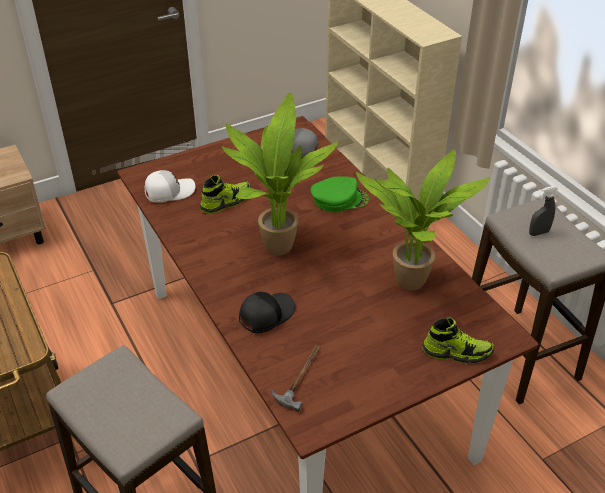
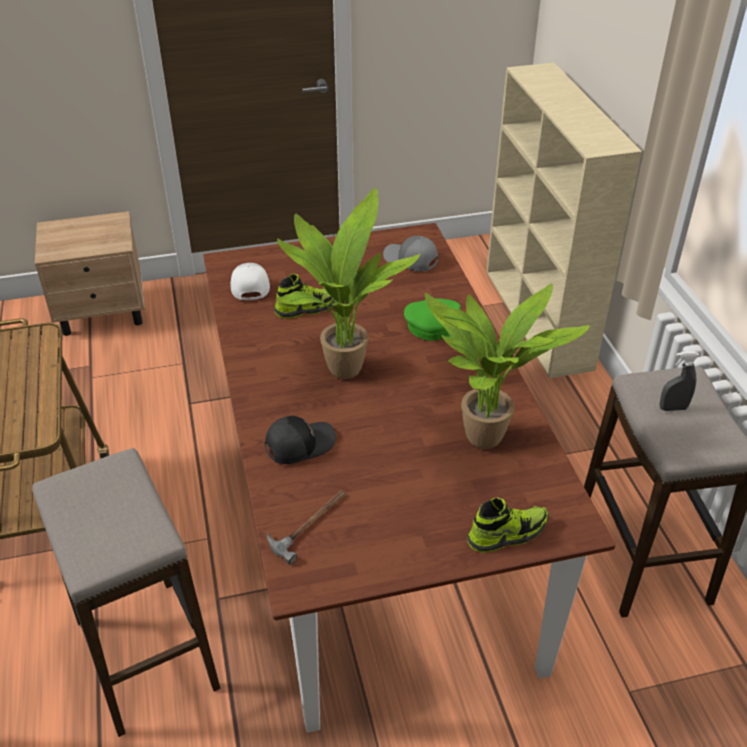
camera: 15 degrees right, 0 degrees up
white cap [144,170,195,203] -> white cap turned 90 degrees counterclockwise [231,263,270,300]
shoe [422,318,494,364] -> shoe turned 45 degrees counterclockwise [467,498,549,553]

